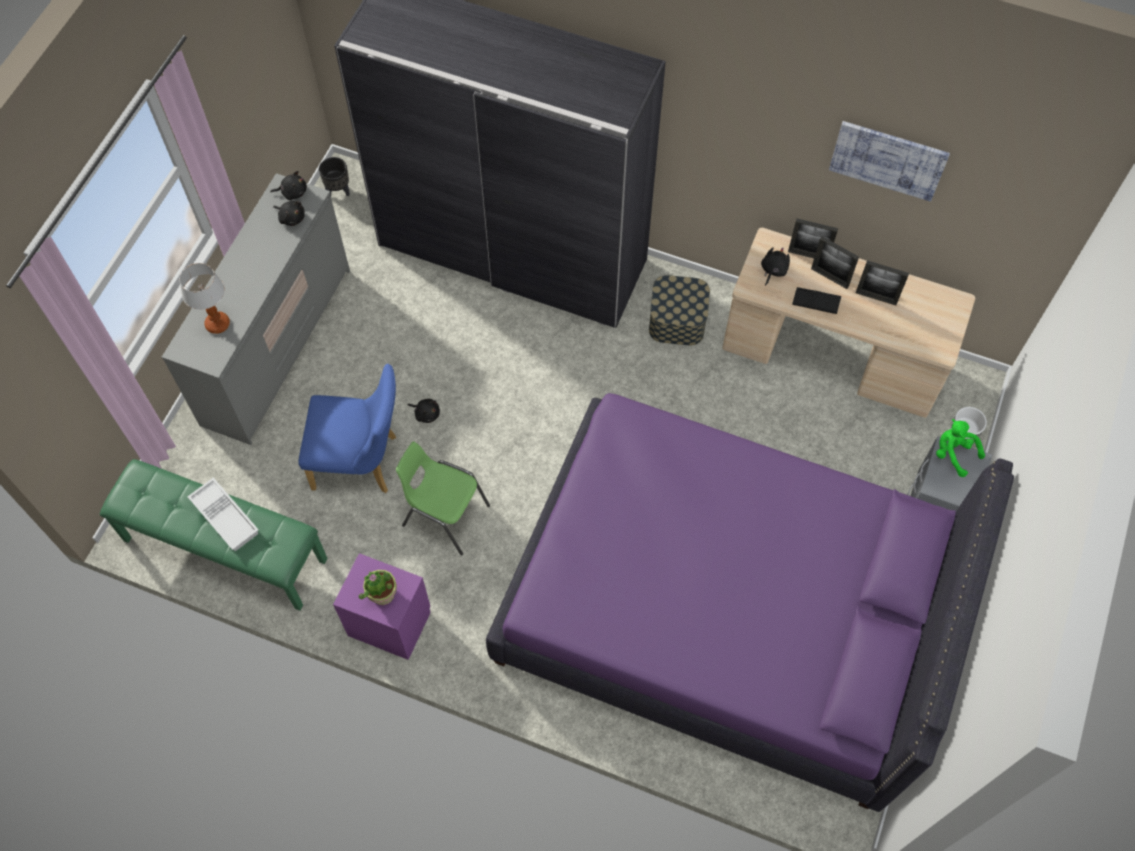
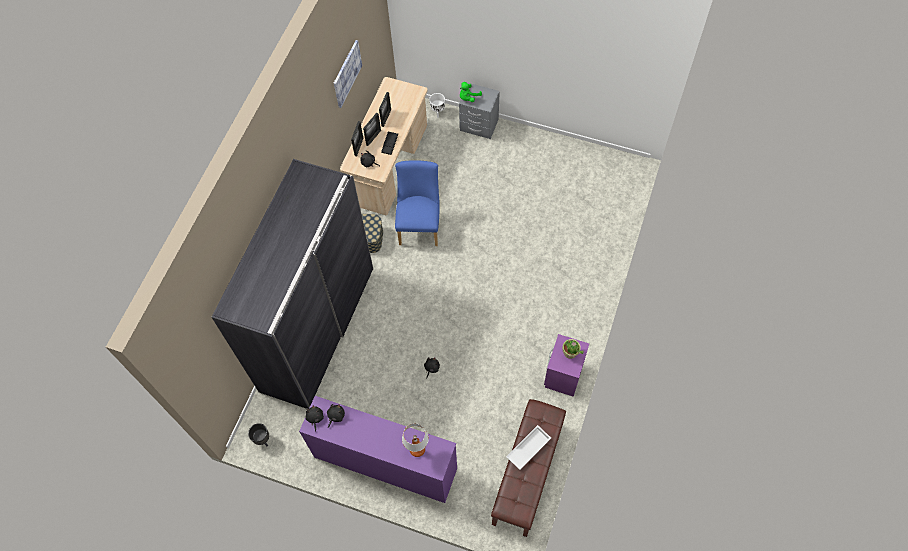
camera: 90 degrees left, 0 degrees up
green bench [100,459,327,611] -> brown bench [491,399,566,537]
grey dresser [162,173,350,445] -> purple dresser [299,396,457,503]
blue chair [298,364,396,493] -> blue chair moved to [395,160,440,246]
green chair [396,442,490,556] -> none
purple bed [486,393,1014,812] -> none

